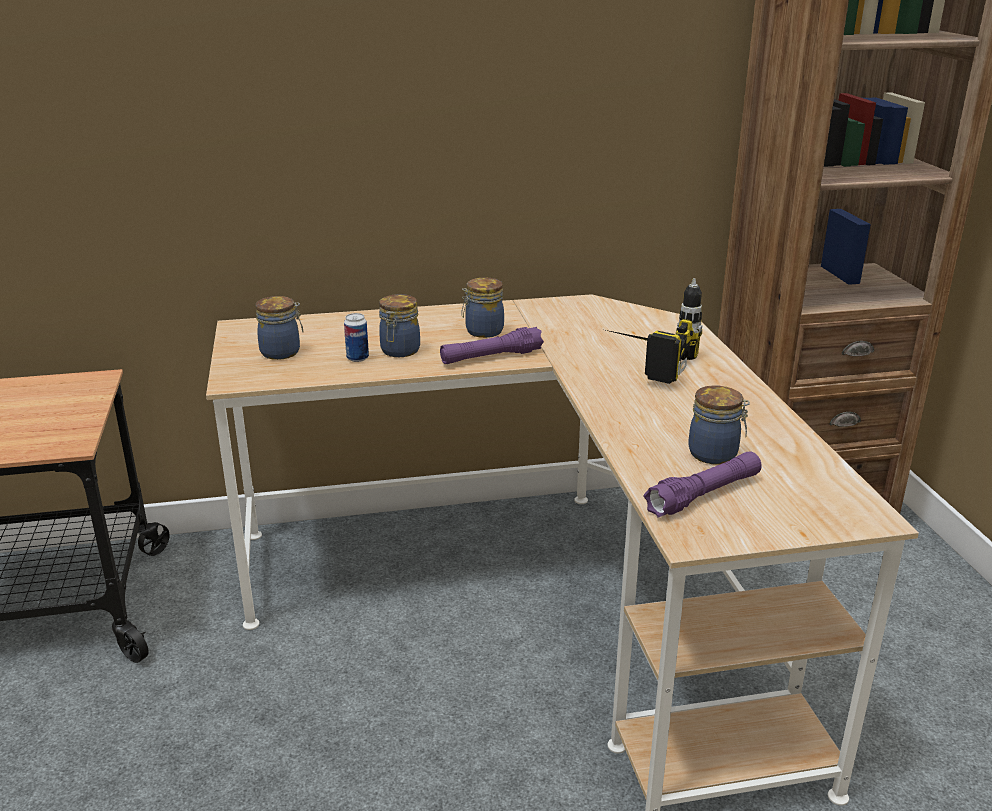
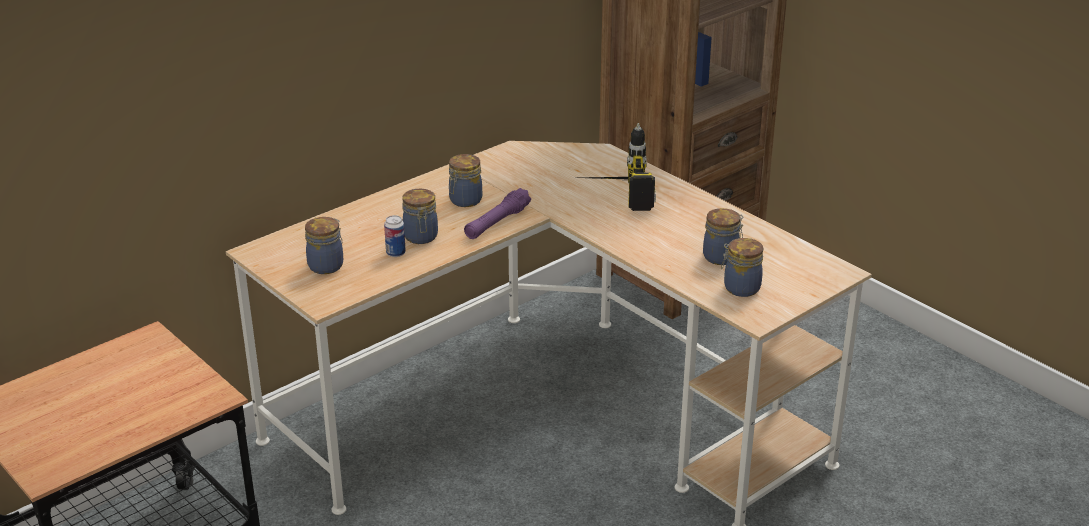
camera: 30 degrees left, 5 degrees up
purple flashlight [643,451,762,517] -> jar [721,238,763,297]

